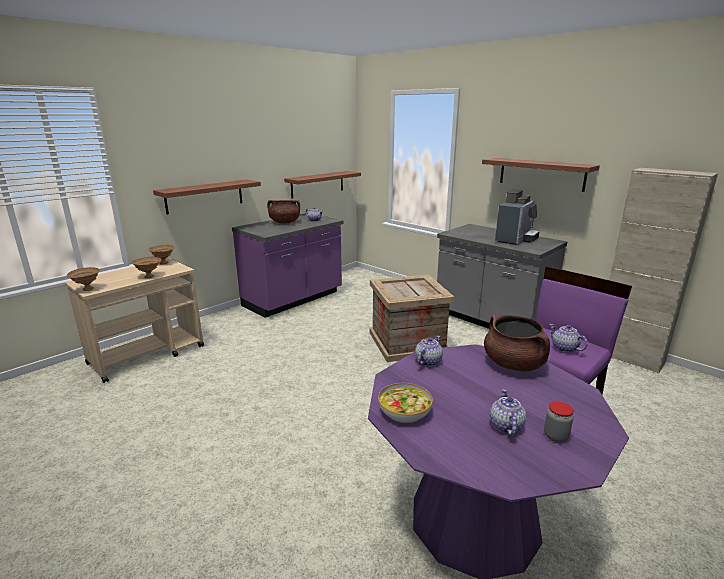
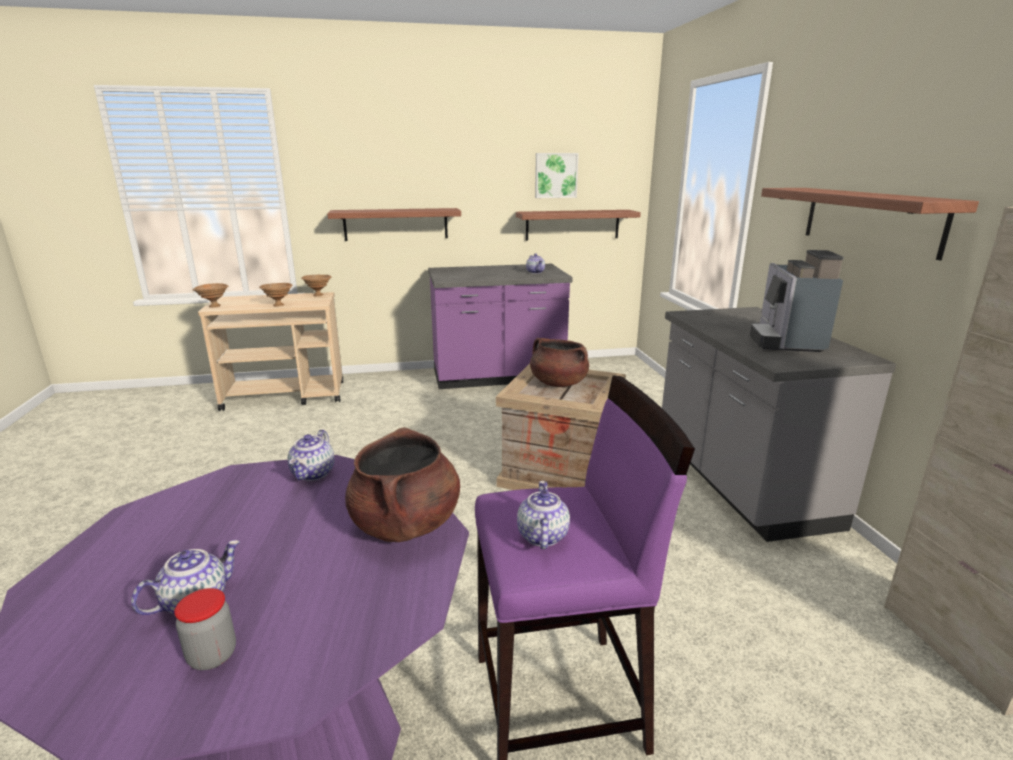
camera: 35 degrees right, 0 degrees up
brown cooking pot [267,200,300,224] -> brown cooking pot moved to [530,338,589,387]
bowl [378,383,433,423] -> none
teapot [415,336,443,367] -> teapot turned 120 degrees clockwise [288,430,335,481]
coffee machine [495,189,540,245] -> coffee machine turned 120 degrees clockwise [750,250,844,352]
none -> picture [535,153,579,198]

